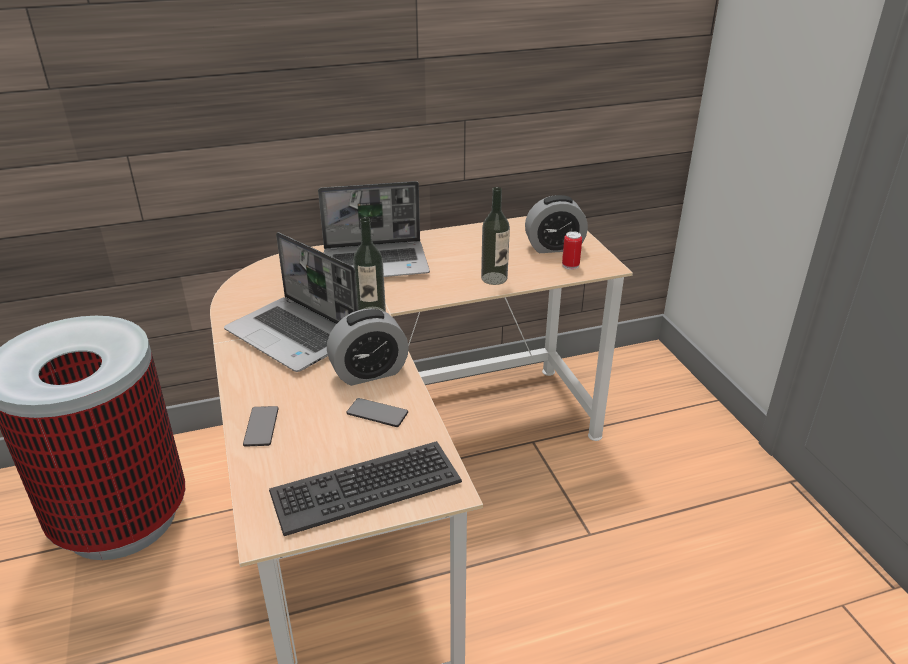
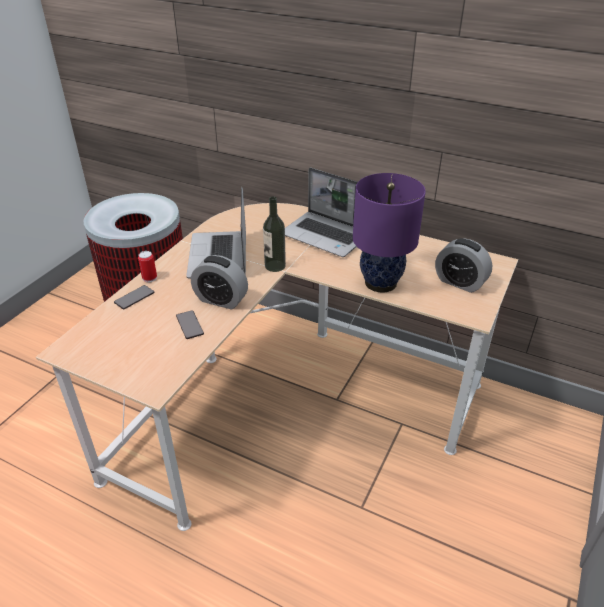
camera: 45 degrees right, 5 degrees up
keyboard [269,441,462,536] -> none
bottle [481,187,510,285] -> purple table lamp [353,173,426,292]
can [562,231,582,270] -> can moved to [138,251,157,282]

